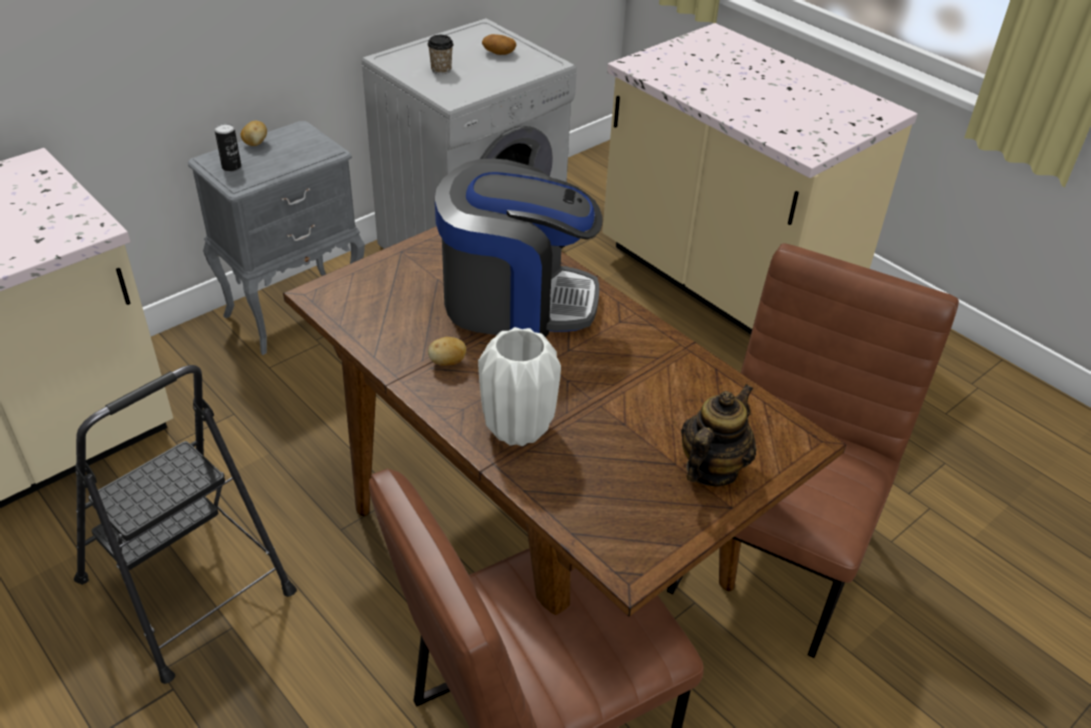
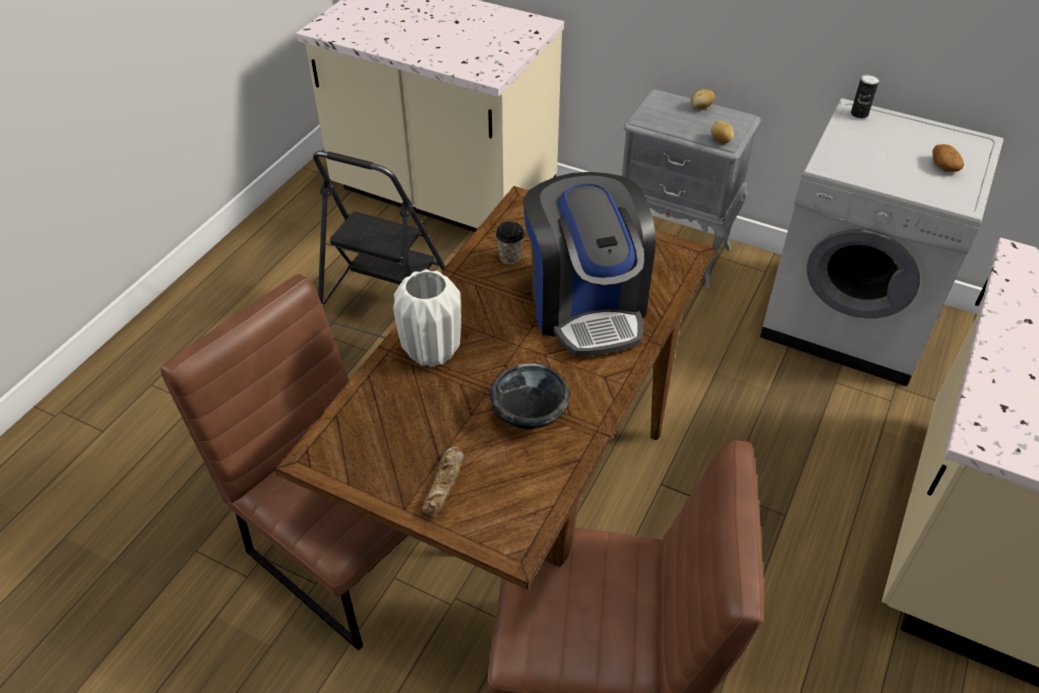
camera: 70 degrees right, 5 degrees up
can [215,123,241,171] -> can moved to [851,74,879,118]
cup [427,35,454,74] -> cup moved to [496,221,525,264]
potato [428,337,466,366] -> potato moved to [710,121,734,144]
teapot [681,384,757,487] -> bread [421,446,464,518]
none -> black bowl [490,364,570,430]

